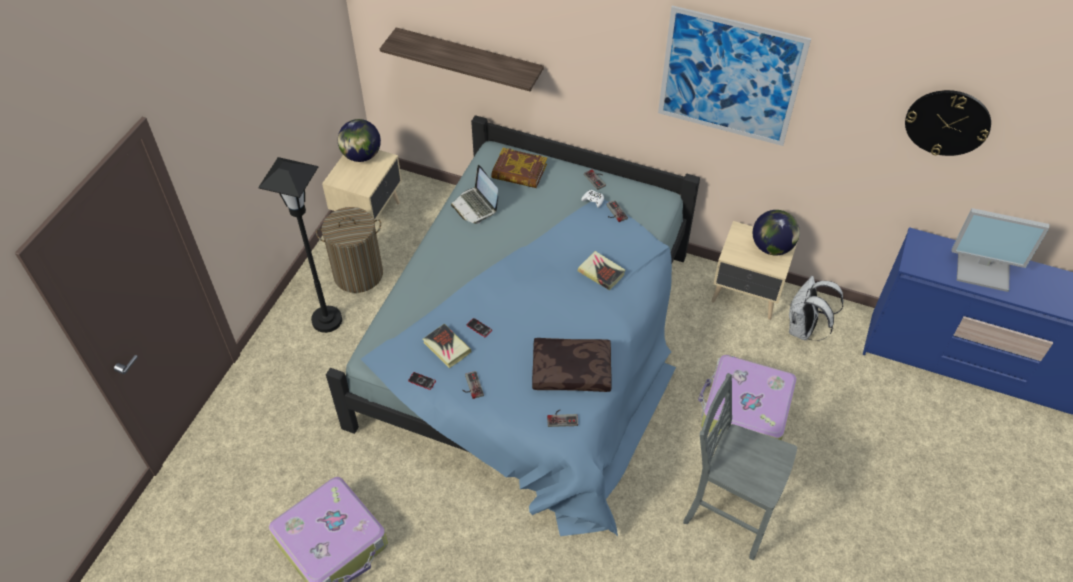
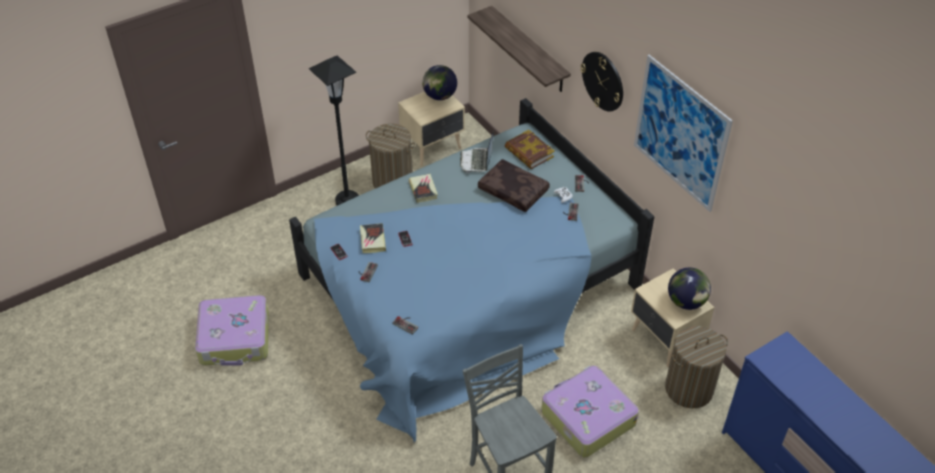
camera: 35 degrees right, 5 degrees down
brown pillow [532,338,612,392] -> brown pillow moved to [478,159,550,212]
book [578,251,626,290] -> book moved to [409,174,438,203]
white backpack [789,276,844,341] -> laundry basket [665,326,728,408]
wall clock [905,90,991,156] -> wall clock moved to [580,52,623,112]
monitor [952,208,1050,292] -> none

